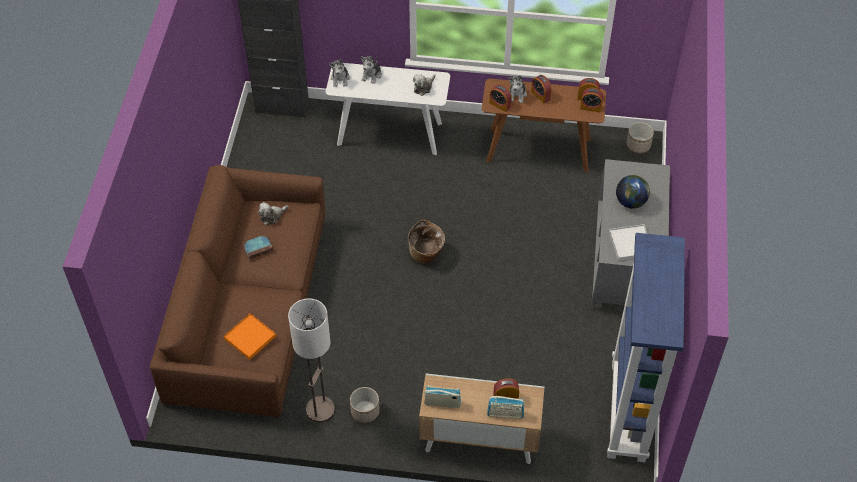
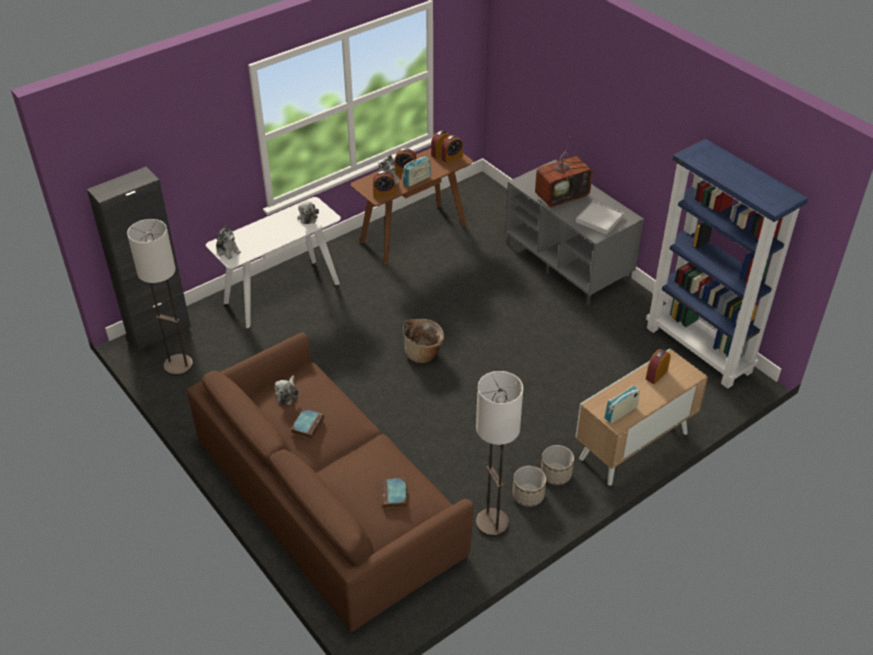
camera: 45 degrees left, 10 degrees down
orange tray [224,313,276,360] -> book [382,478,407,508]
plush toy [361,56,382,84] -> none
radio [487,396,525,418] -> radio moved to [403,157,431,187]
globe [616,175,650,209] -> television [535,137,593,207]
planter [626,122,654,153] -> planter moved to [541,445,574,485]
none -> floor lamp [127,219,193,376]

